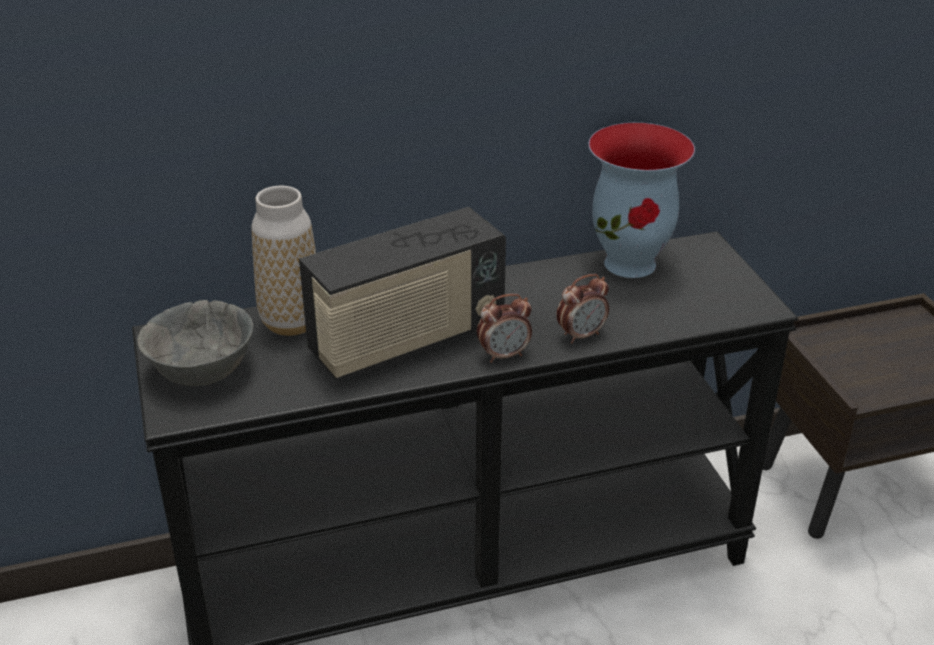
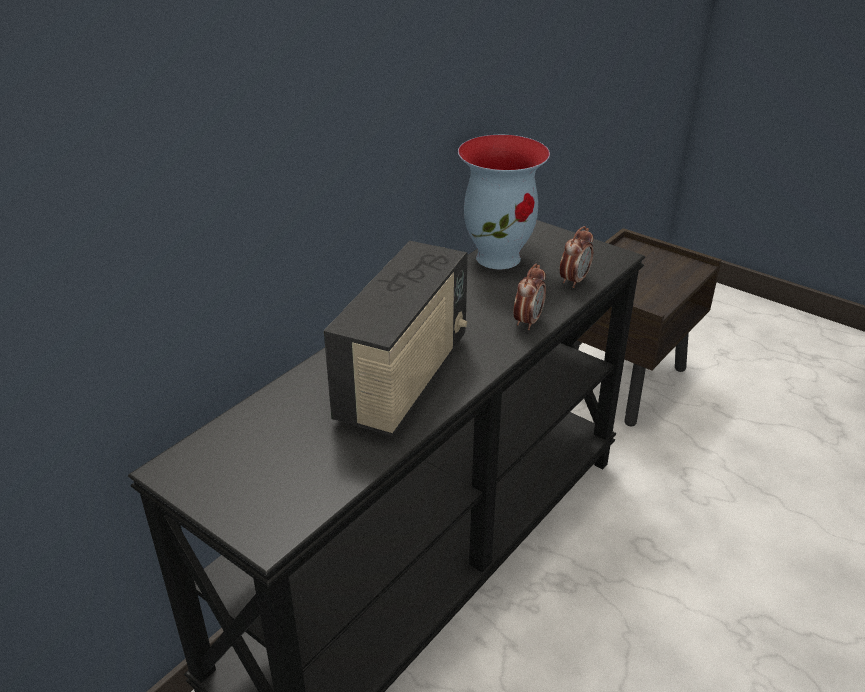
camera: 35 degrees left, 0 degrees up
grey bowl [137,300,253,386] -> none
vase [251,186,316,336] -> none
alarm clock [477,294,532,363] -> alarm clock moved to [560,226,593,288]

